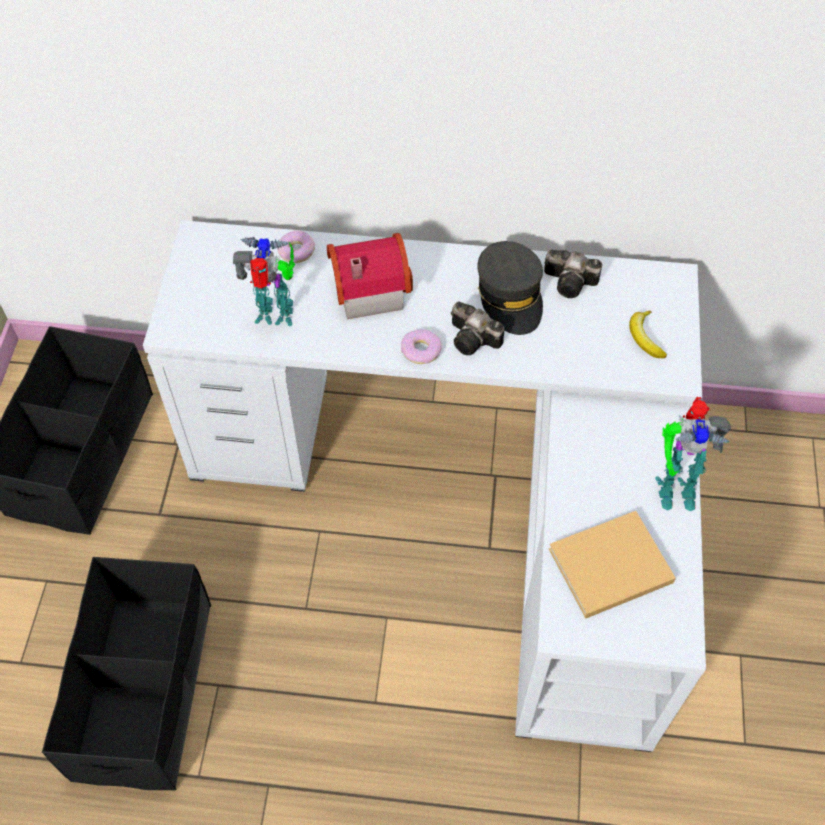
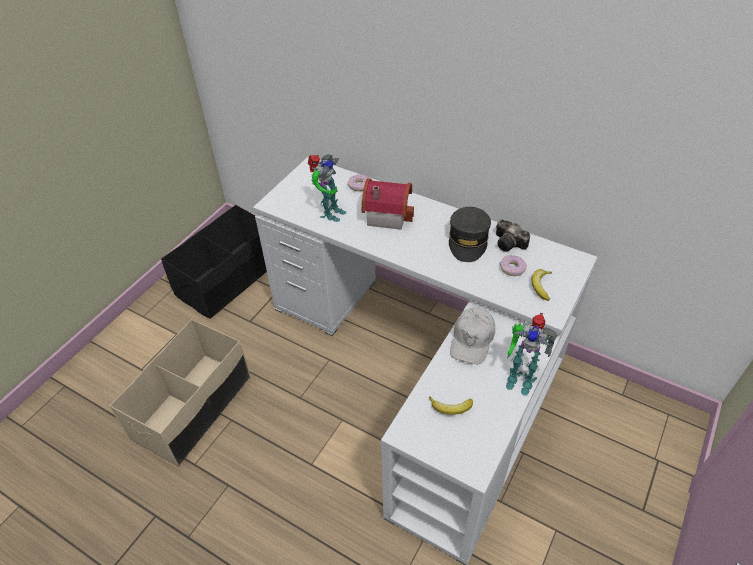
camera: 25 degrees right, 10 degrees down
black storage box [42,557,211,790] -> beige storage box [110,319,250,466]
toy robot [233,237,295,326] -> toy robot turned 90 degrees clockwise [308,154,346,222]
donut [401,329,442,364] -> donut moved to [500,255,527,276]
camera [451,302,505,355] -> none
beige book [549,511,676,619] -> banana [429,396,473,415]
none -> white cap [450,307,495,364]

